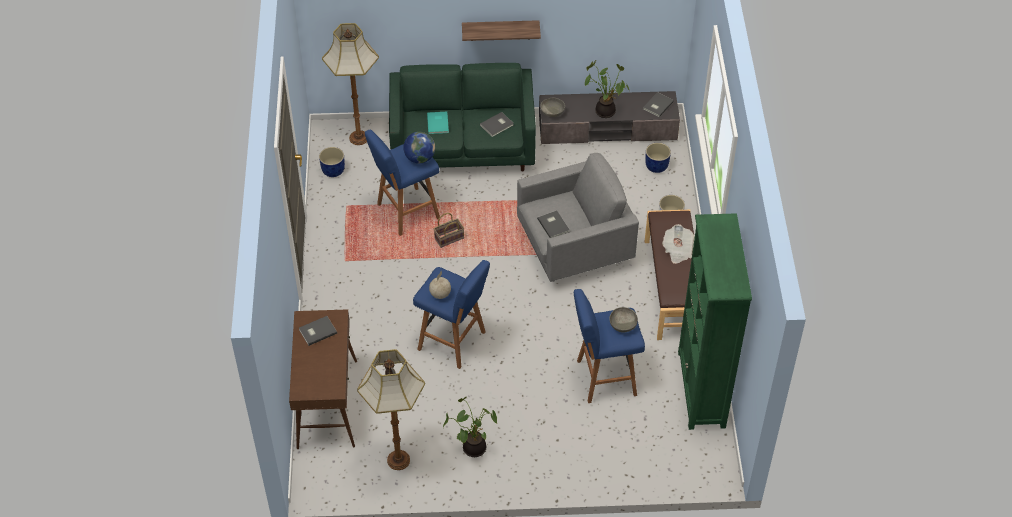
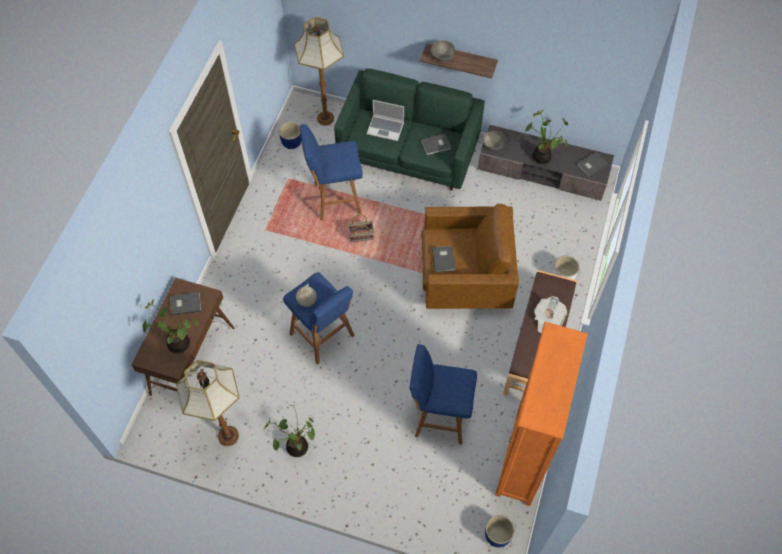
camera: 20 degrees right, 10 degrees up
globe [403,132,435,164] -> none
turquoise book [427,112,449,134] -> laptop [366,100,404,141]
grey armchair [517,153,639,282] -> brown armchair [421,204,519,309]
grey bowl [609,307,638,333] -> grey bowl moved to [431,40,455,61]
blue planter [645,143,671,173] -> blue planter moved to [485,515,514,547]
green bookcase [678,213,752,430] -> orange bookcase [495,322,588,506]
none -> potted plant [143,299,199,354]

